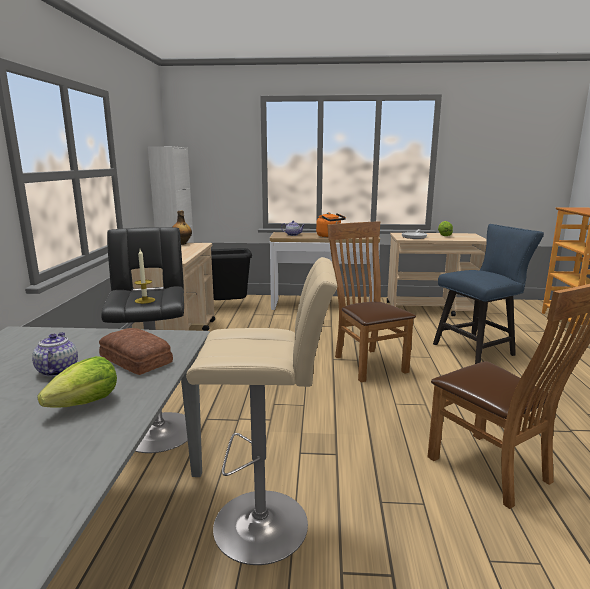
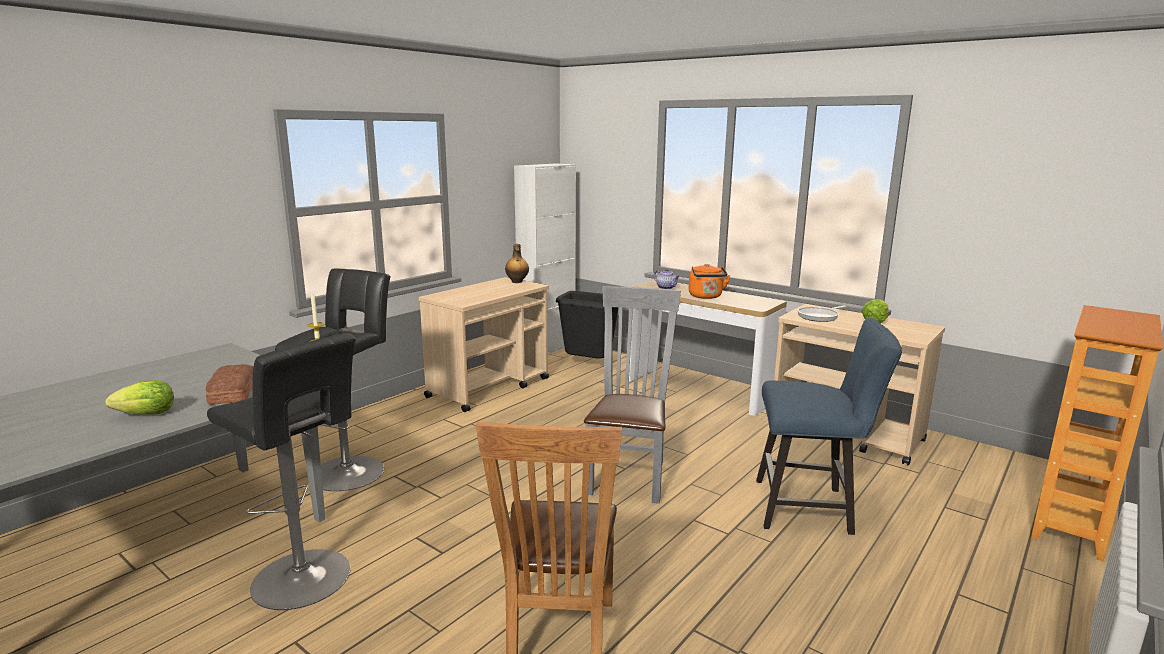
camera: 35 degrees right, 0 degrees up
teapot [32,332,78,377] -> none
beige stool [186,257,337,565] -> black stool [207,333,356,610]
brown chair [327,221,416,382] -> grey chair [584,286,681,504]

